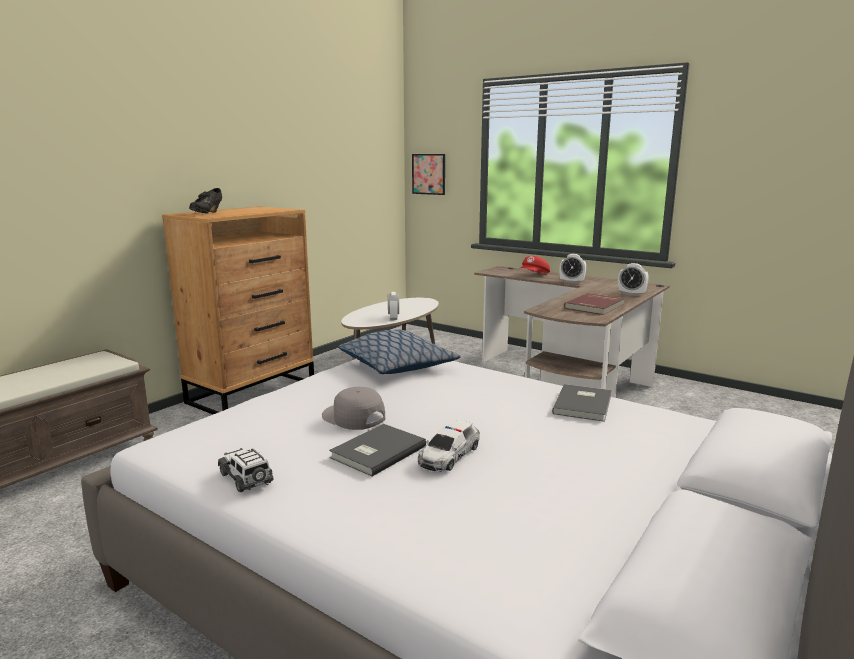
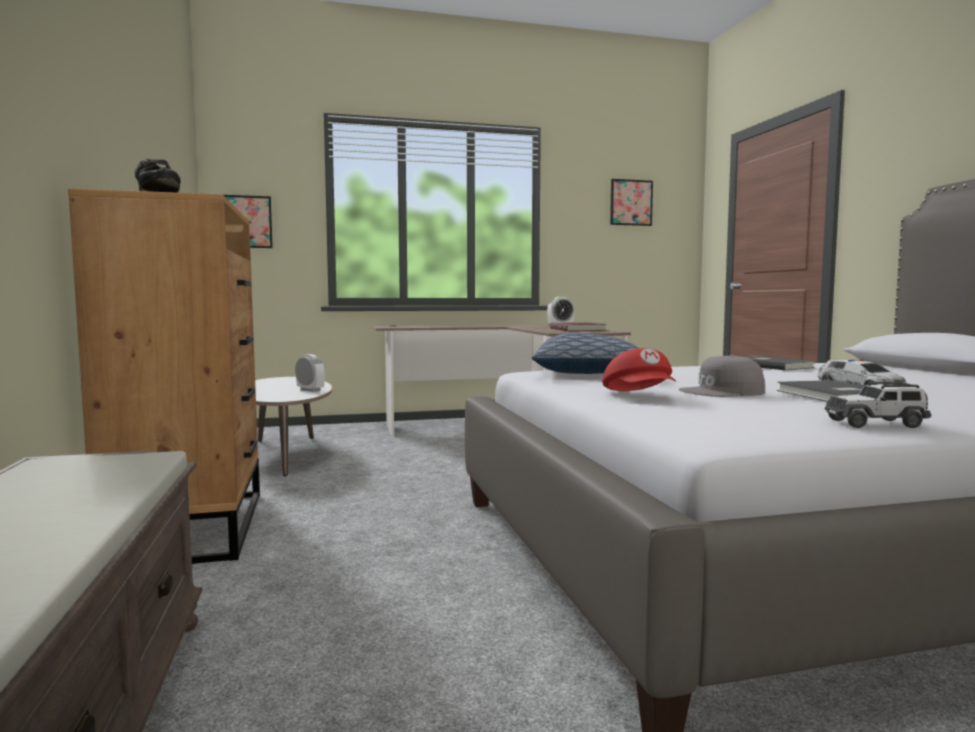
camera: 50 degrees left, 10 degrees down
red cap [519,256,550,273] -> red cap moved to [602,348,676,391]
alarm clock [559,254,586,283] -> none
none -> picture [610,179,653,226]

